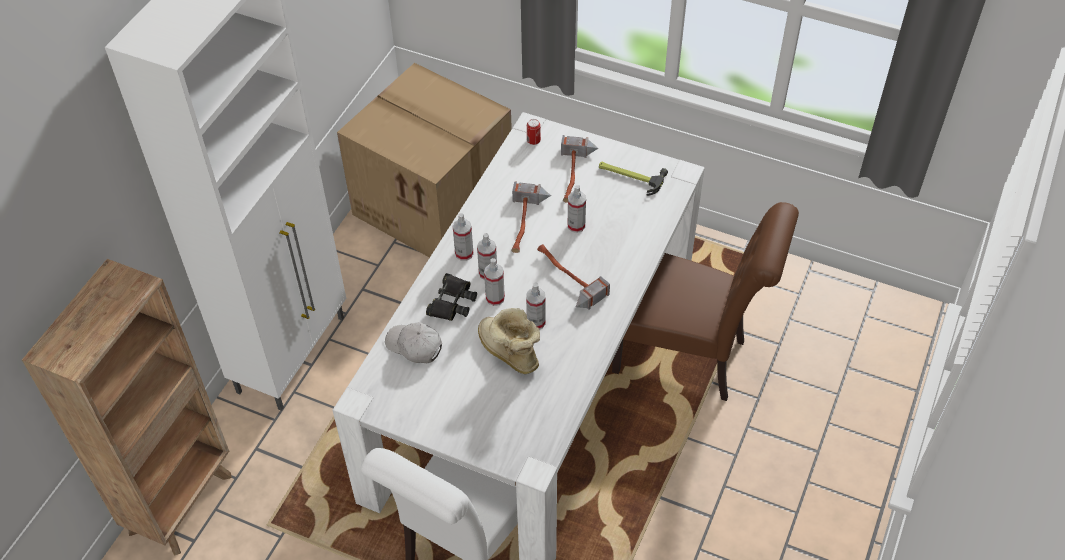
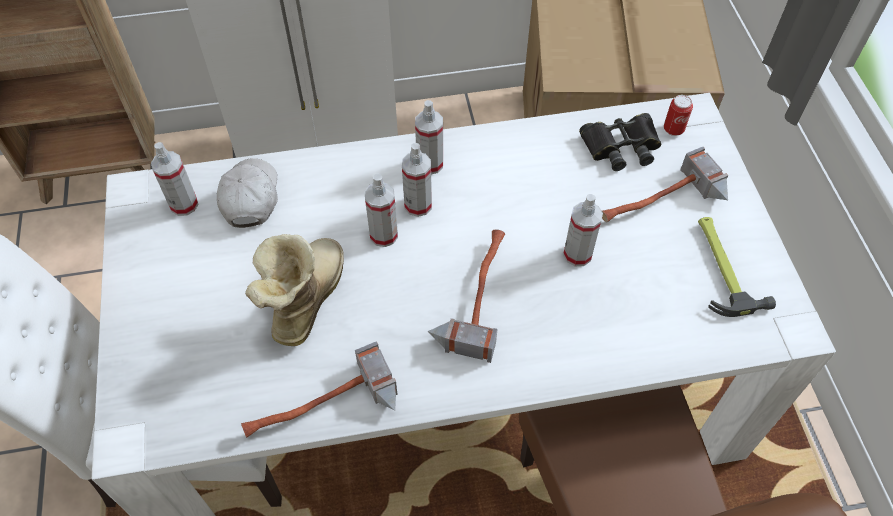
camera: 55 degrees right, 5 degrees up
black binoculars [426,273,477,321] -> black binoculars moved to [579,113,661,171]
hammer [511,181,551,253] -> hammer moved to [241,341,398,438]
spray bottle [526,282,545,330] -> spray bottle moved to [151,142,198,216]

